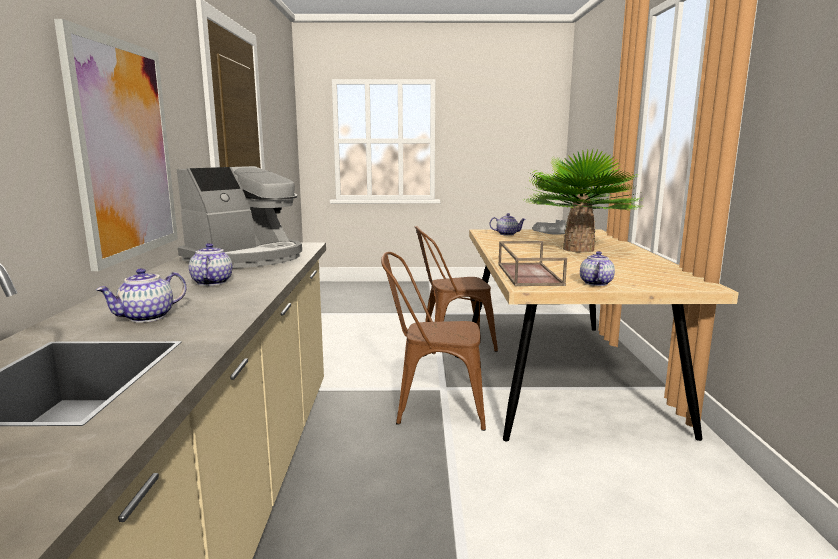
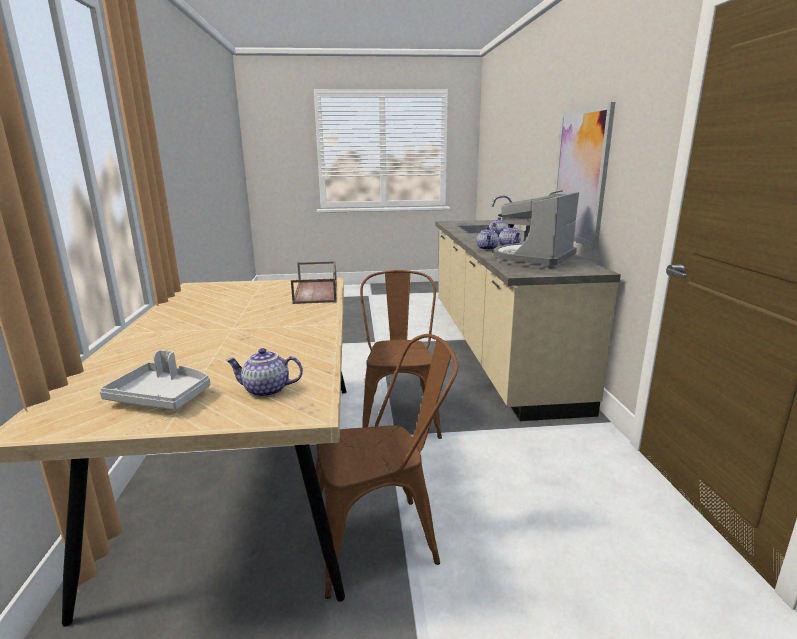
camera: 175 degrees right, 5 degrees up
brown chair [381,252,486,431] -> brown chair turned 90 degrees counterclockwise [360,270,442,439]
potted plant [525,150,643,253] -> none
teapot [580,251,615,286] -> teapot moved to [476,227,499,250]

